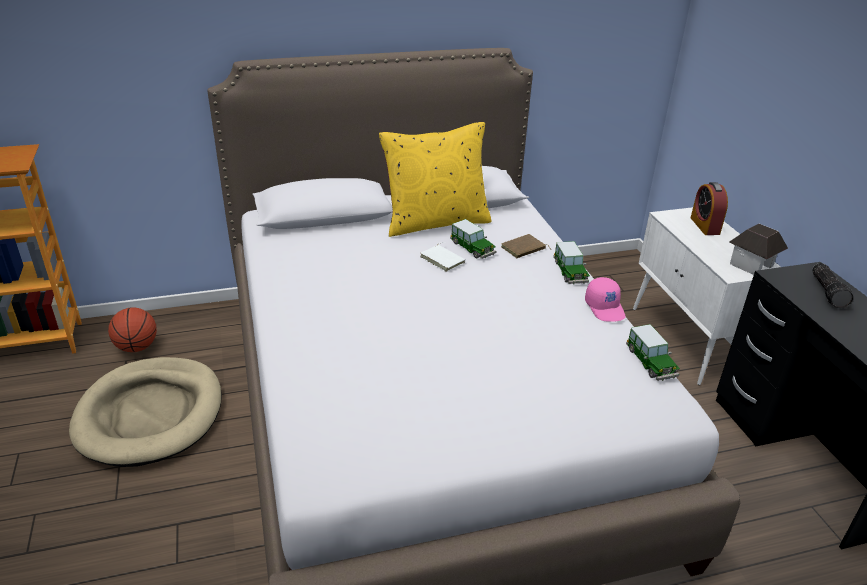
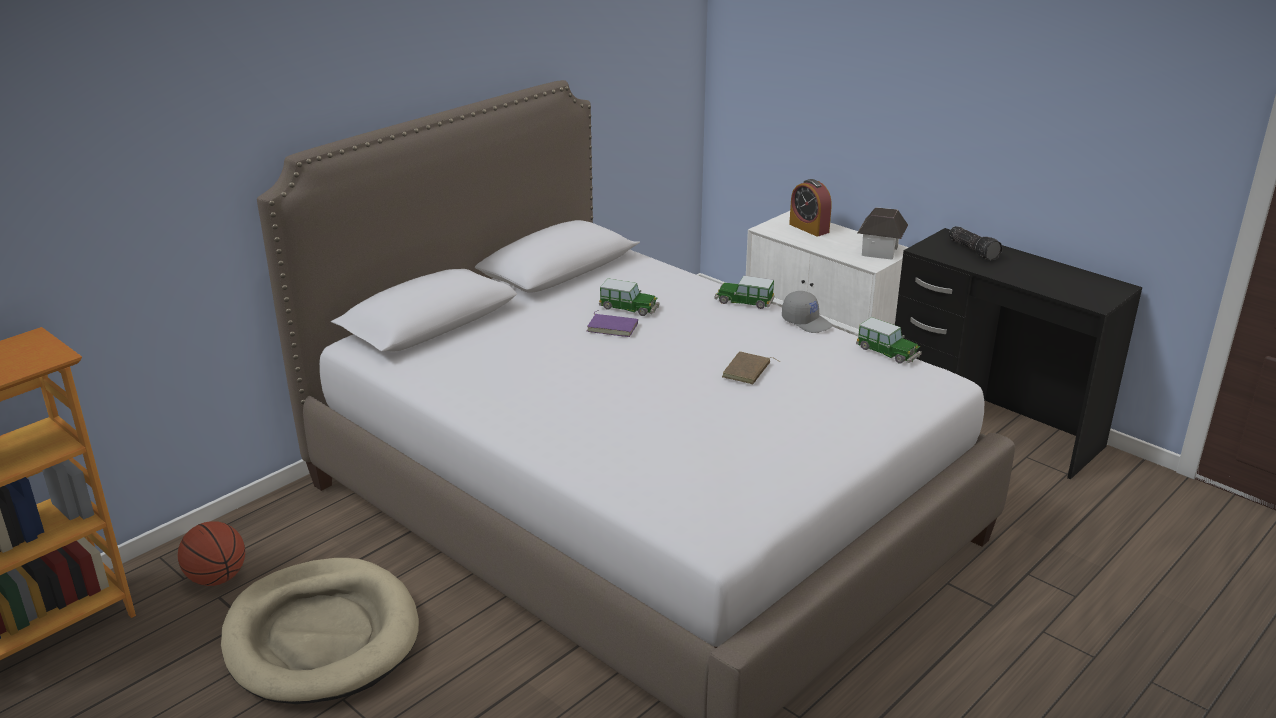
camera: 30 degrees left, 5 degrees down
yellow pillow [379,122,491,237] -> none
white book [420,242,466,272] -> purple book [587,310,638,337]
brown book [501,234,551,258] -> brown book moved to [722,351,780,384]
toy car [553,241,590,285] -> toy car turned 150 degrees clockwise [715,276,774,309]
pink cap [585,277,626,322] -> grey cap [782,291,832,333]

